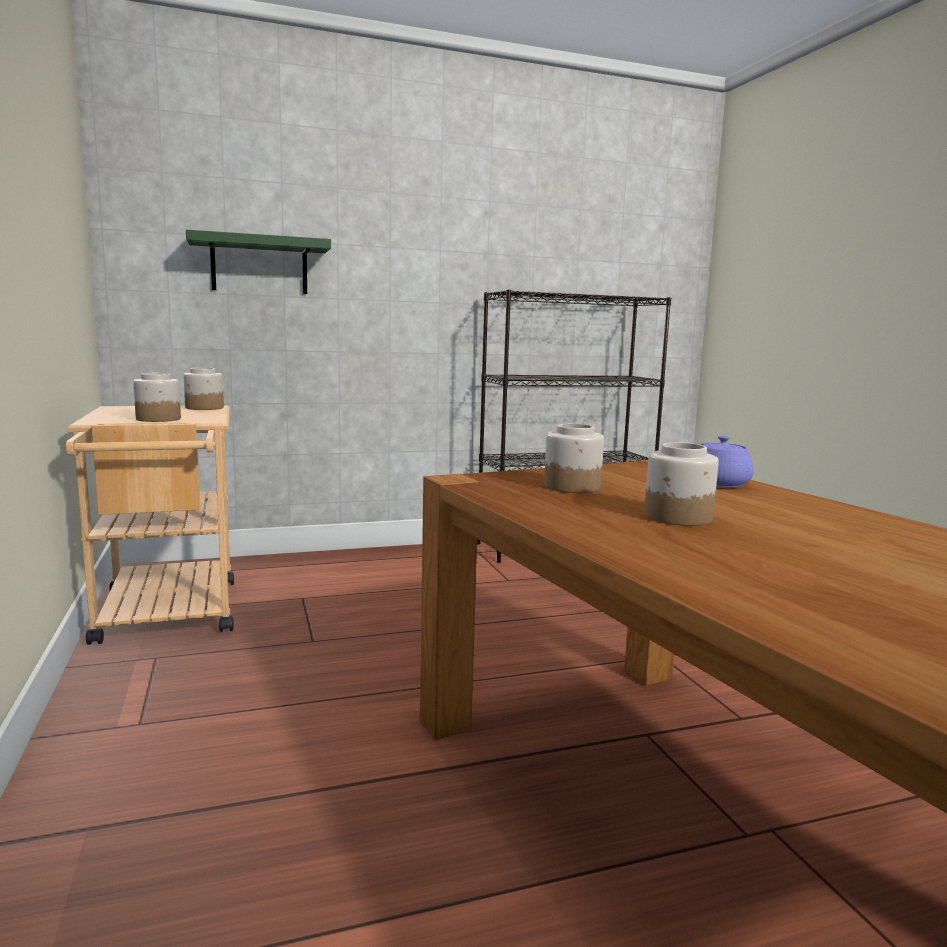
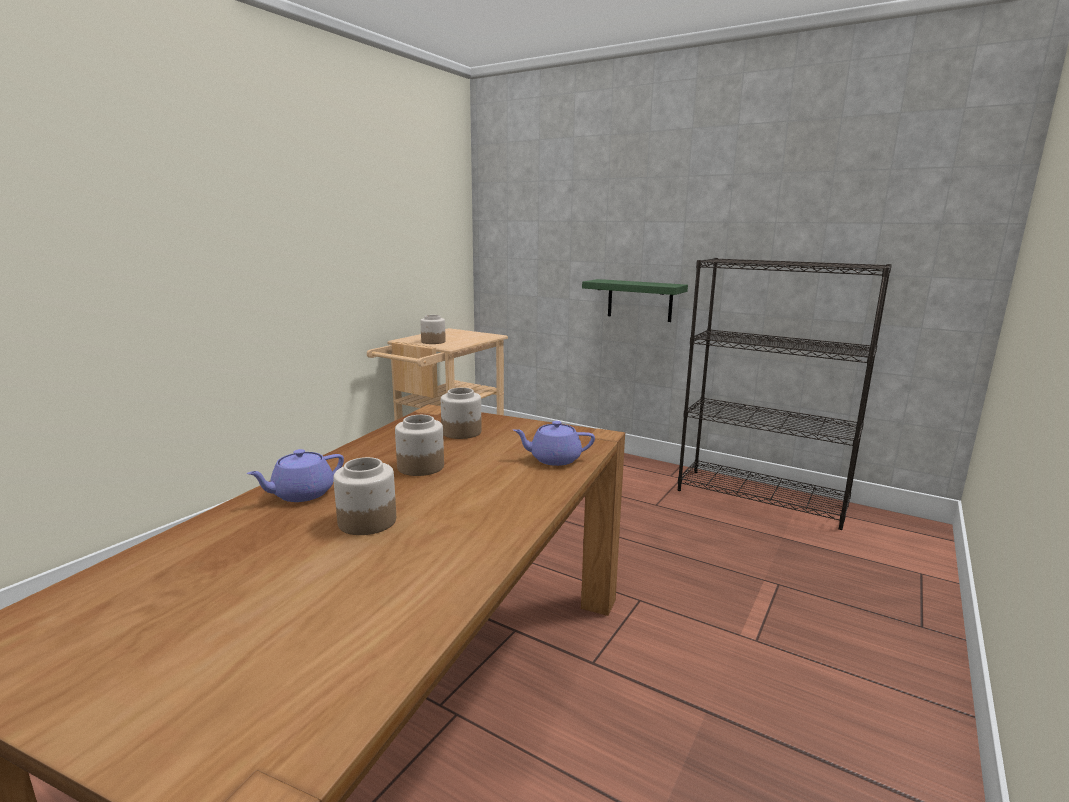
camera: 50 degrees right, 5 degrees up
jar [184,368,224,410] -> jar moved to [333,457,396,535]
green shelf [186,230,331,294] -> green shelf moved to [582,279,688,322]
none -> purple teapot [246,449,344,502]

